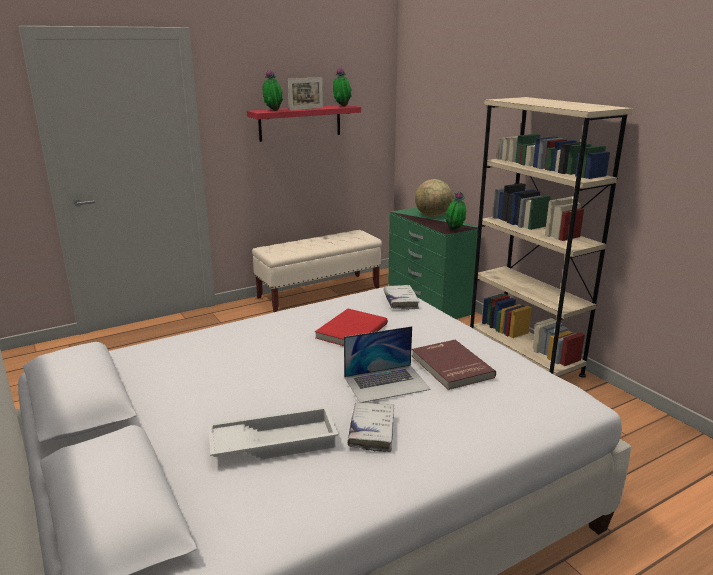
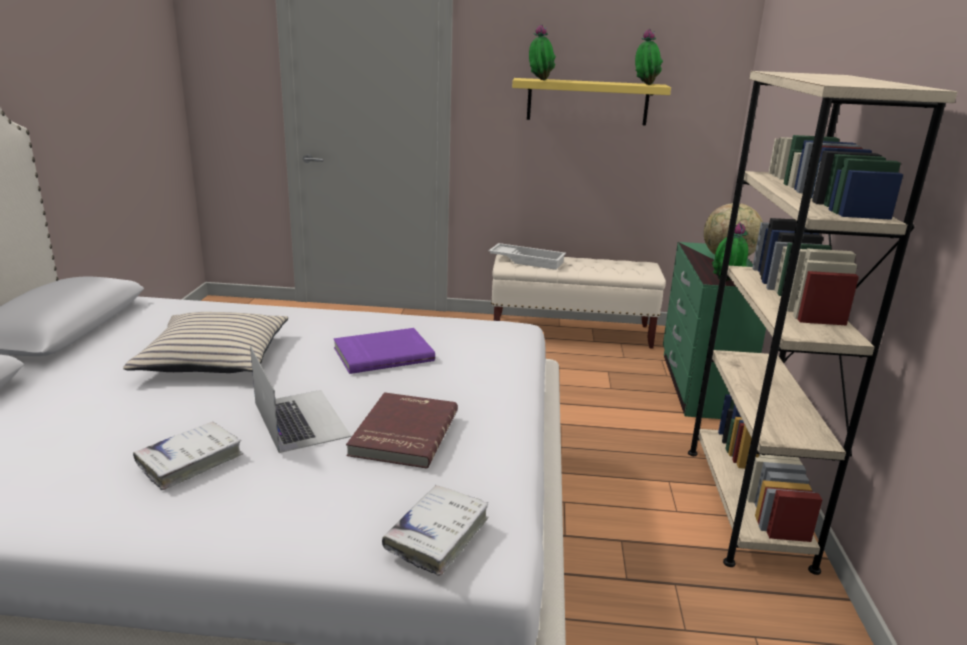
camera: 35 degrees right, 0 degrees up
white tray [208,406,338,460] -> white tray moved to [488,243,566,270]
red shelf [247,105,361,142] -> yellow shelf [512,78,671,125]
picture frame [288,77,323,111] -> none
red book [315,309,388,346] -> purple book [334,328,435,374]
laptop [344,326,431,403] -> laptop turned 135 degrees counterclockwise [250,346,351,453]
white book [384,285,419,310] -> white book moved to [382,485,488,576]
none -> beige pillow [123,312,288,373]

